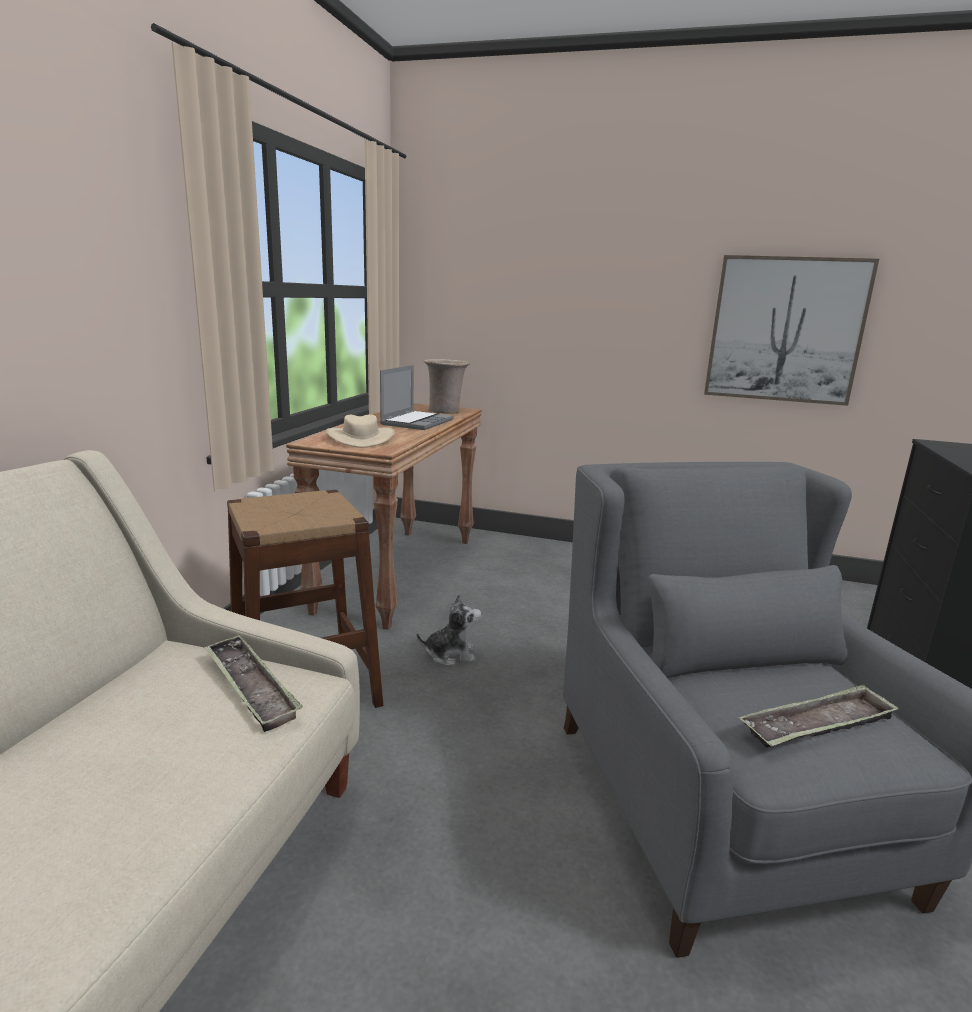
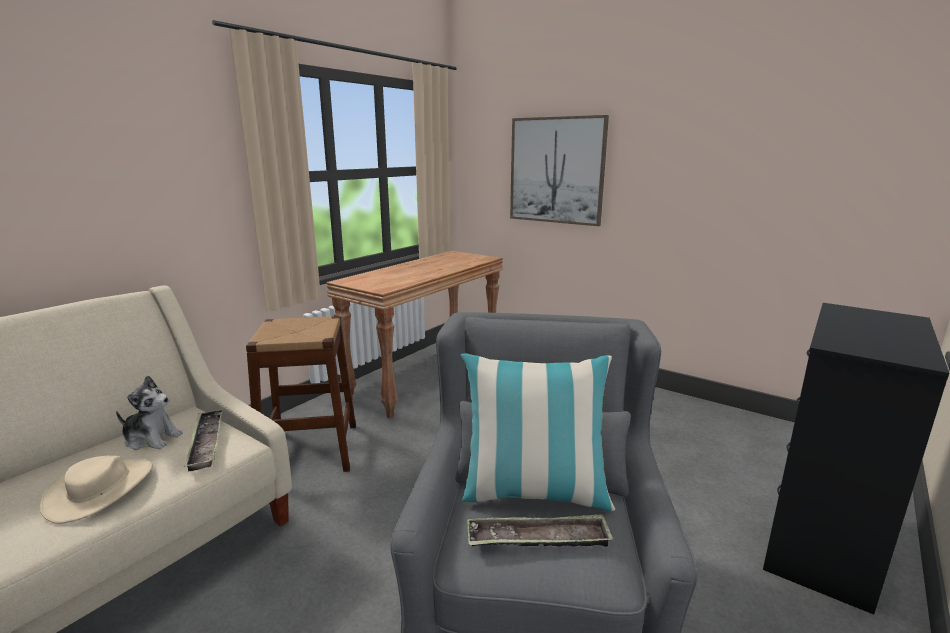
camera: 20 degrees right, 0 degrees up
beige hat [326,415,395,448] -> beige hat moved to [40,456,153,524]
laptop [380,365,454,430] -> none
plush toy [416,594,482,666] -> plush toy moved to [116,375,183,450]
beige vase [423,359,470,414] -> none
picture [704,255,879,406] -> picture moved to [510,115,609,226]
none -> pillow [461,353,615,511]

